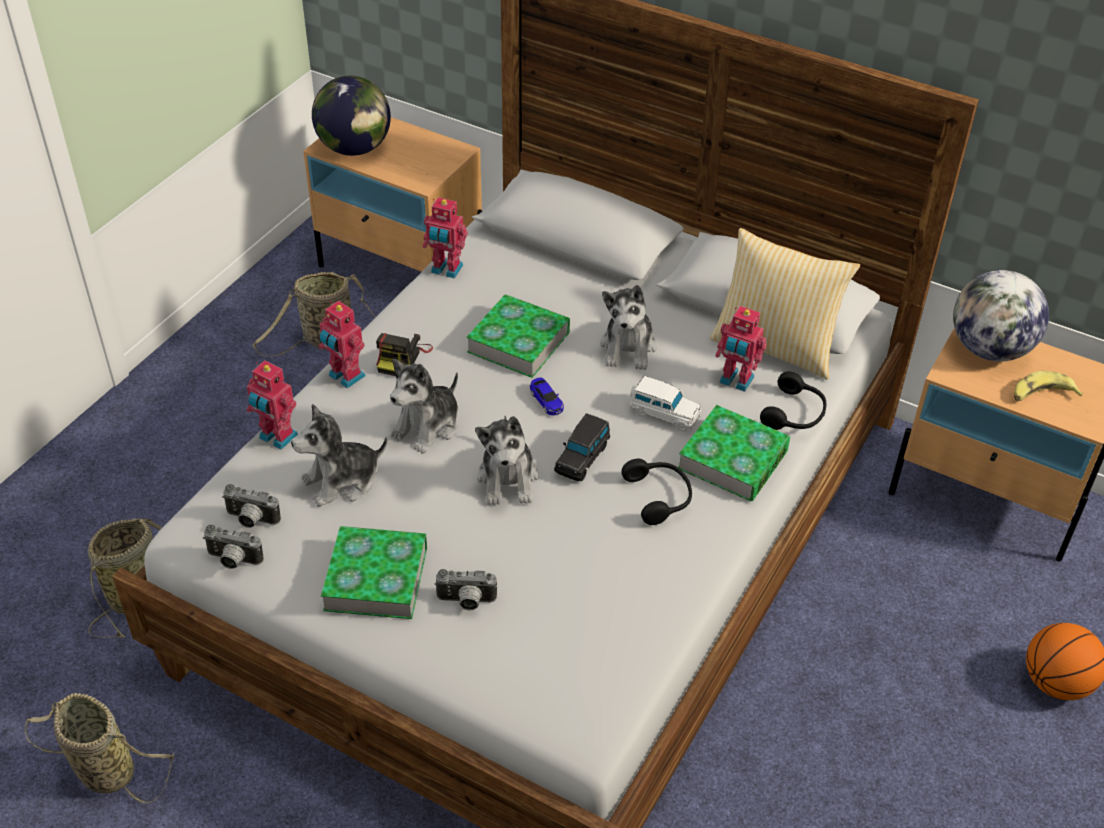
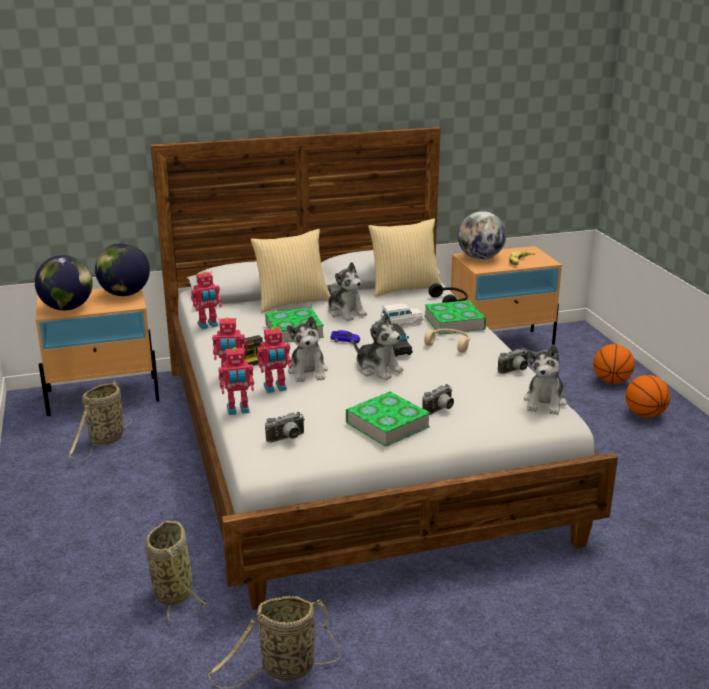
camera: 45 degrees left, 20 degrees down
camera [203,525,264,569] -> camera moved to [498,348,528,374]
plush toy [291,404,388,507] -> plush toy moved to [524,345,567,415]
black headphones [621,459,692,525] -> beige headphones [424,329,470,353]
toy robot [715,306,767,392] -> toy robot moved to [257,327,291,393]
none -> globe [95,243,150,296]
none -> pillow [250,229,330,313]
none -> basketball [626,375,670,418]

